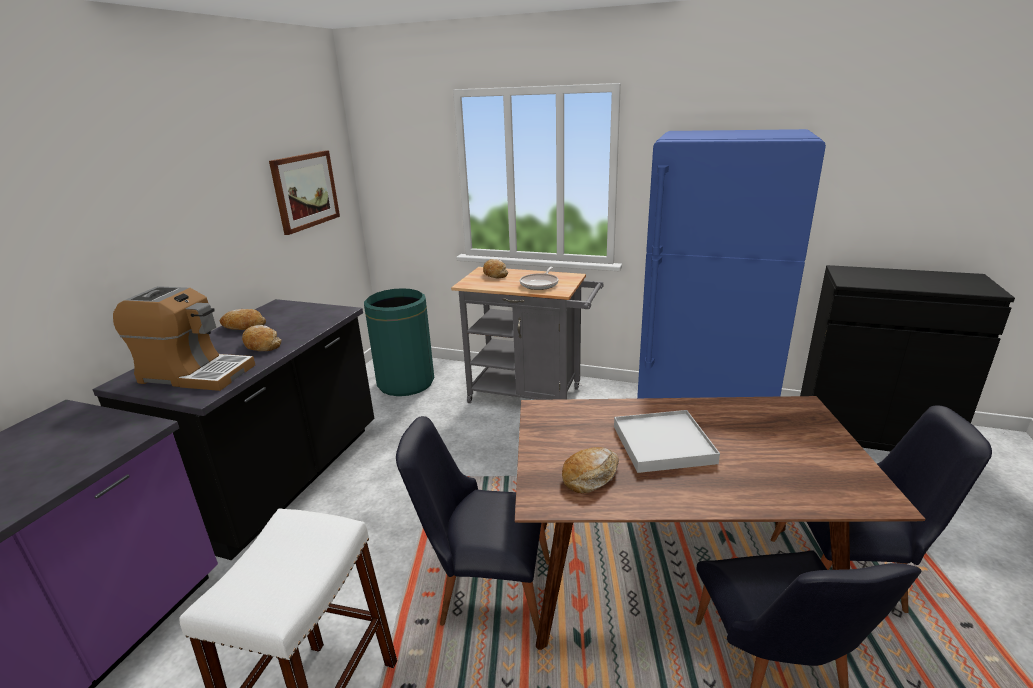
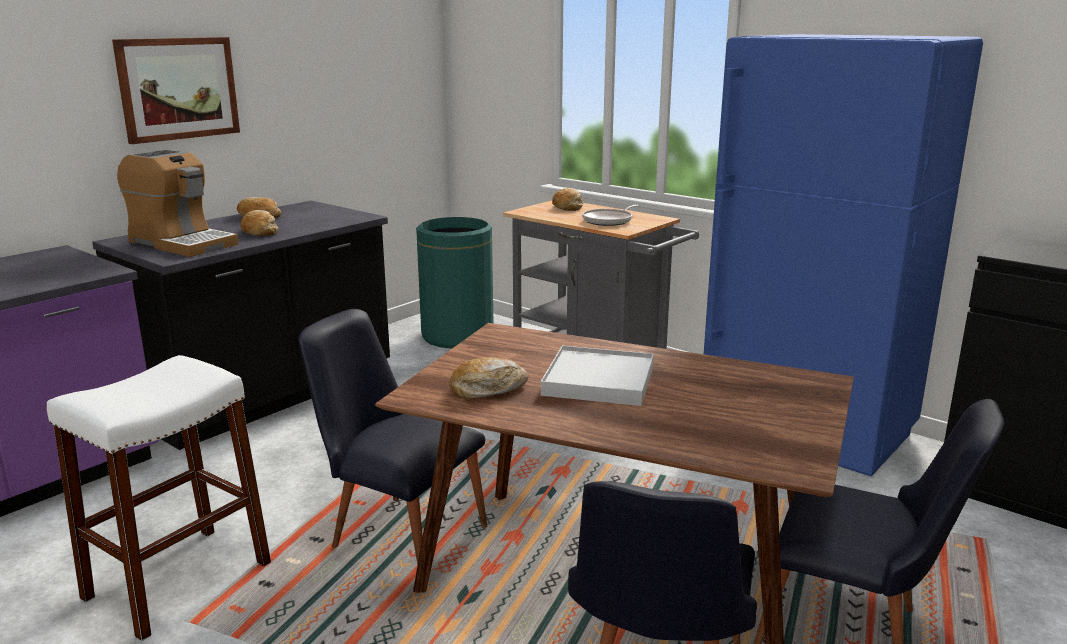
camera: 20 degrees right, 5 degrees down
picture [269,151,340,235] -> picture moved to [112,37,240,144]

